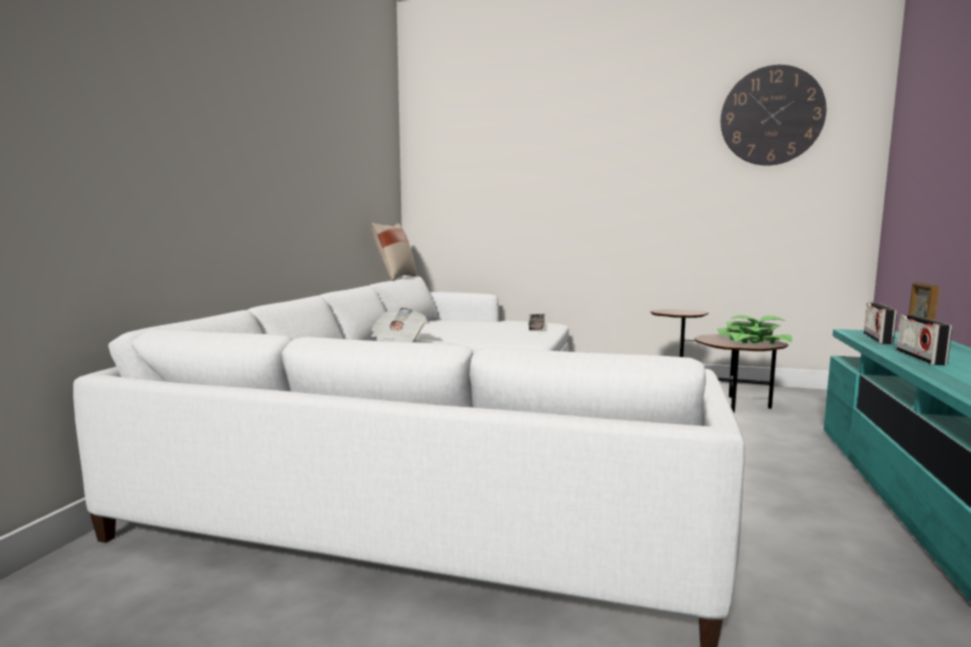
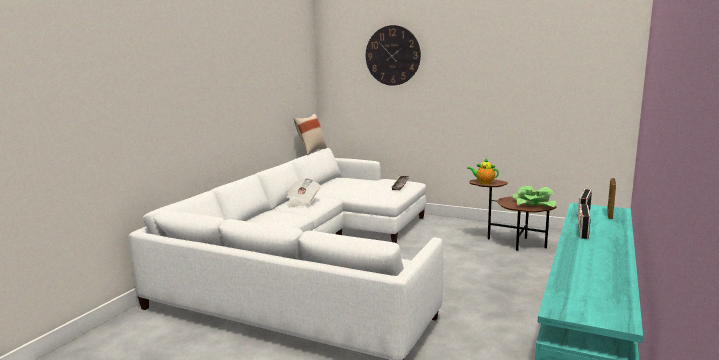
camera: 10 degrees right, 5 degrees up
wall clock [721,65,826,166] -> wall clock moved to [366,25,421,86]
none -> teapot [467,158,499,184]

